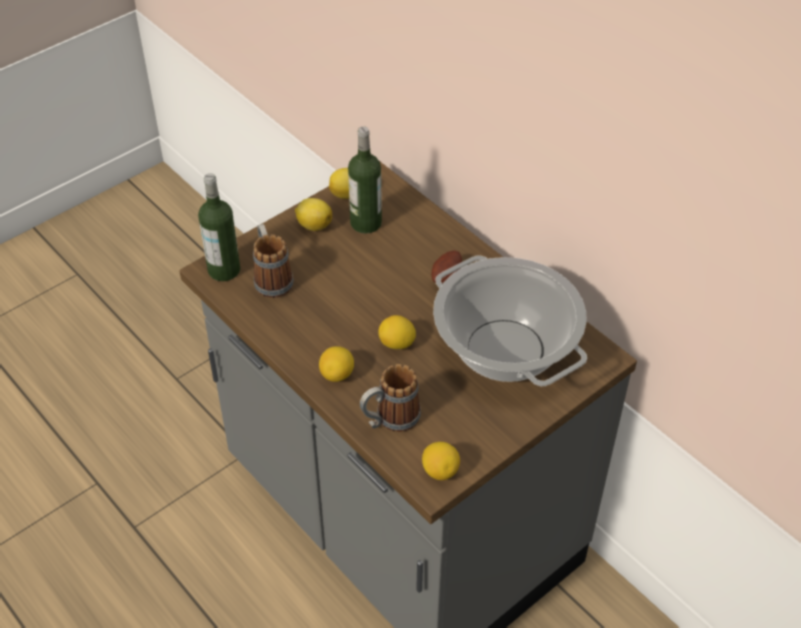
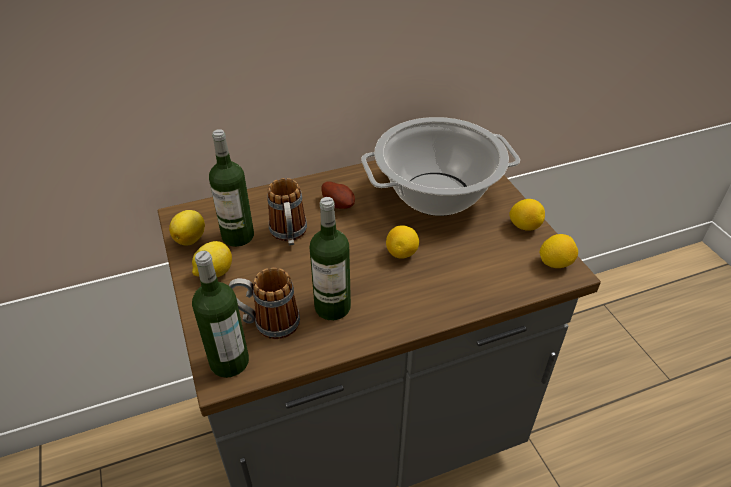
camera: 70 degrees left, 5 degrees down
lemon [319,346,354,382] -> lemon moved to [509,199,545,231]
mug [360,364,421,432] -> mug moved to [267,178,307,246]
none -> bottle [310,197,351,320]

